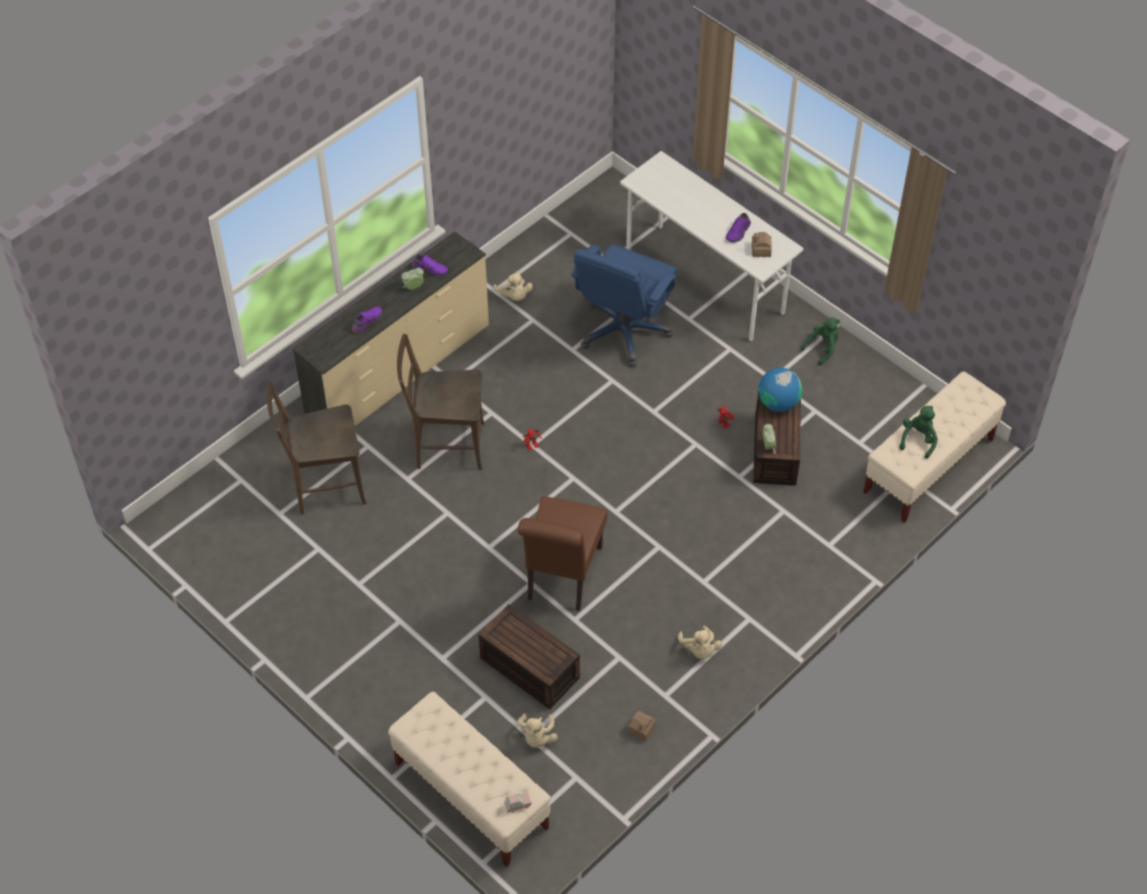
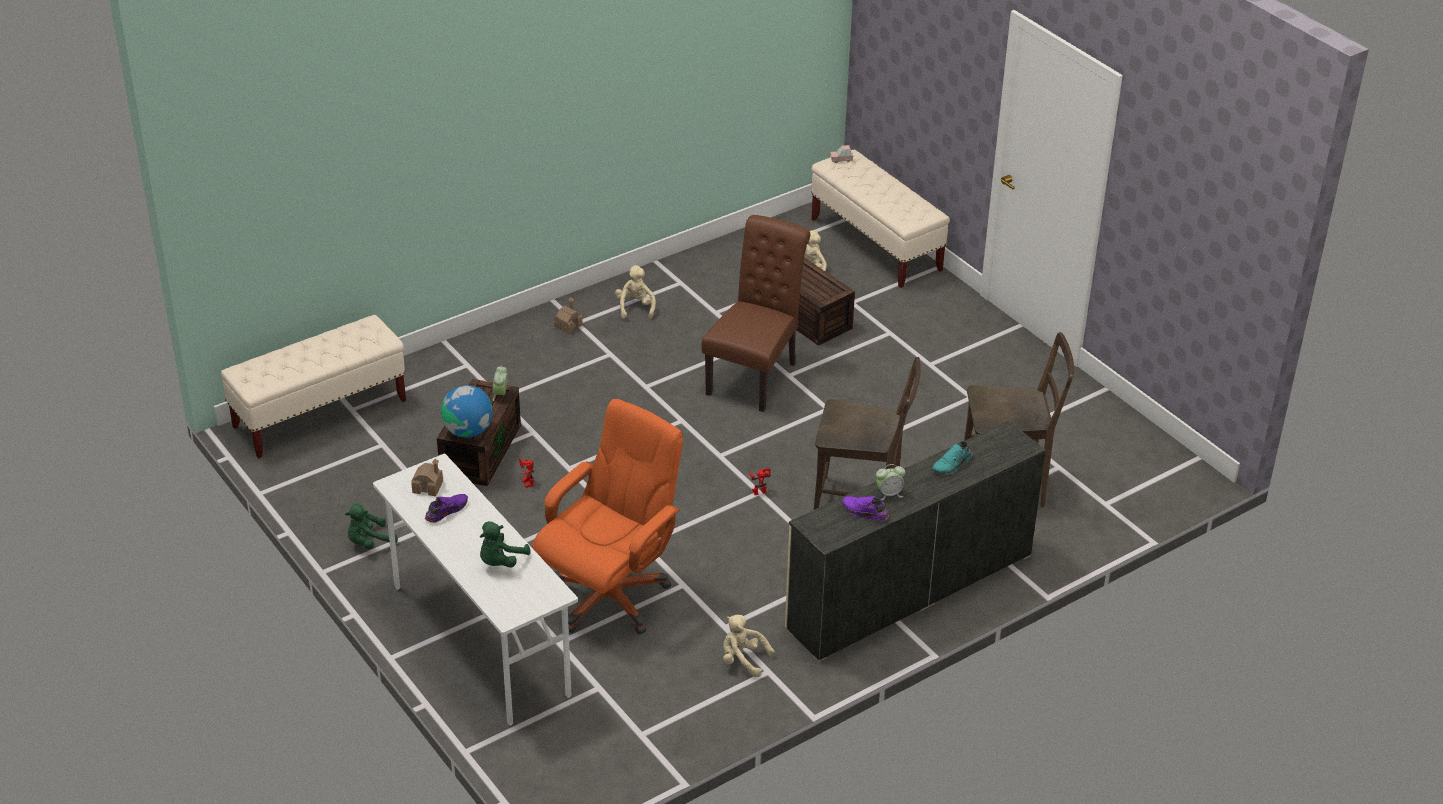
camera: 170 degrees left, 15 degrees down
purple shoe [351,307,382,333] -> turquoise shoe [933,441,972,475]
beige plush toy [493,271,533,301] -> beige plush toy turned 45 degrees counterclockwise [723,615,775,677]
blue office chair [571,244,678,367] -> orange office chair [532,399,683,634]
toy house [628,711,656,741] -> toy house moved to [554,297,583,334]
green plush toy [900,406,938,459] -> green plush toy moved to [480,521,531,567]

